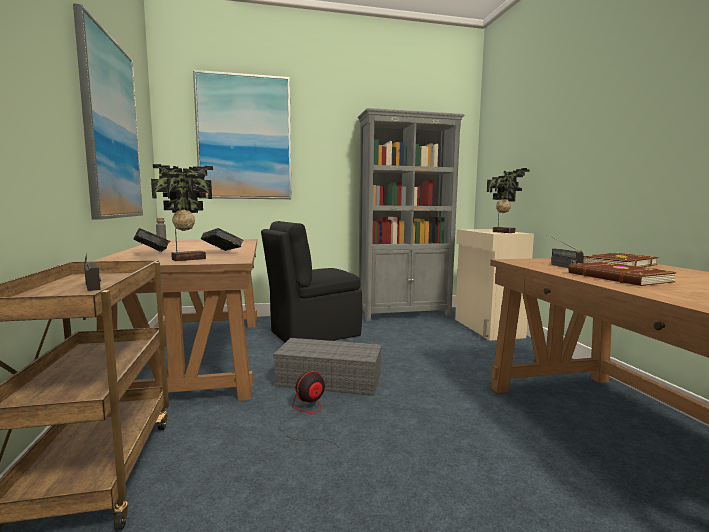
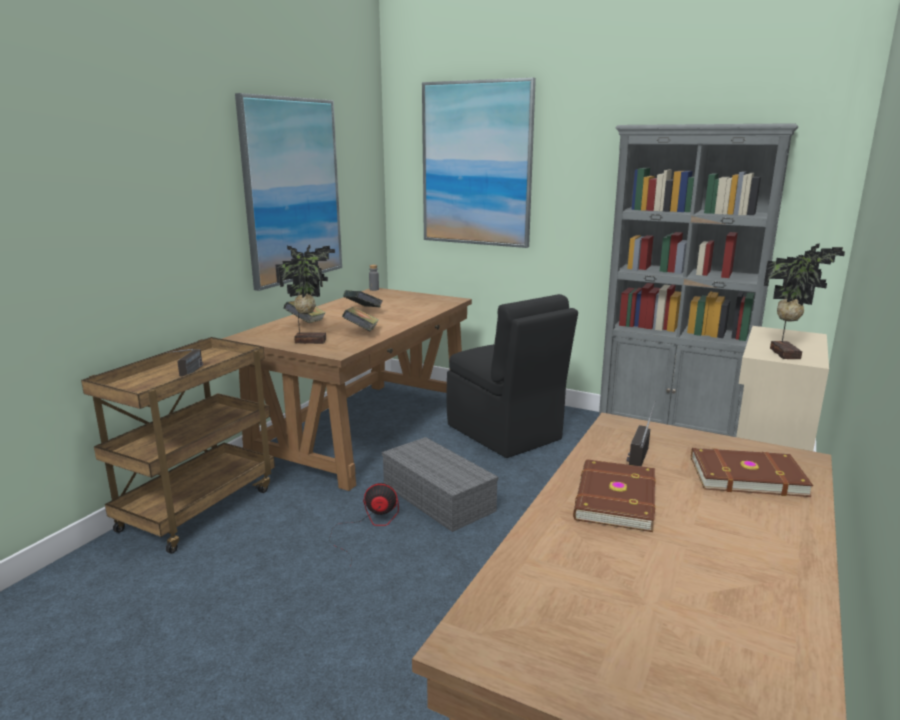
camera: 40 degrees right, 10 degrees up
black chair [261,221,362,343] -> black chair turned 135 degrees counterclockwise [447,294,578,458]
none -> book [343,290,383,308]

